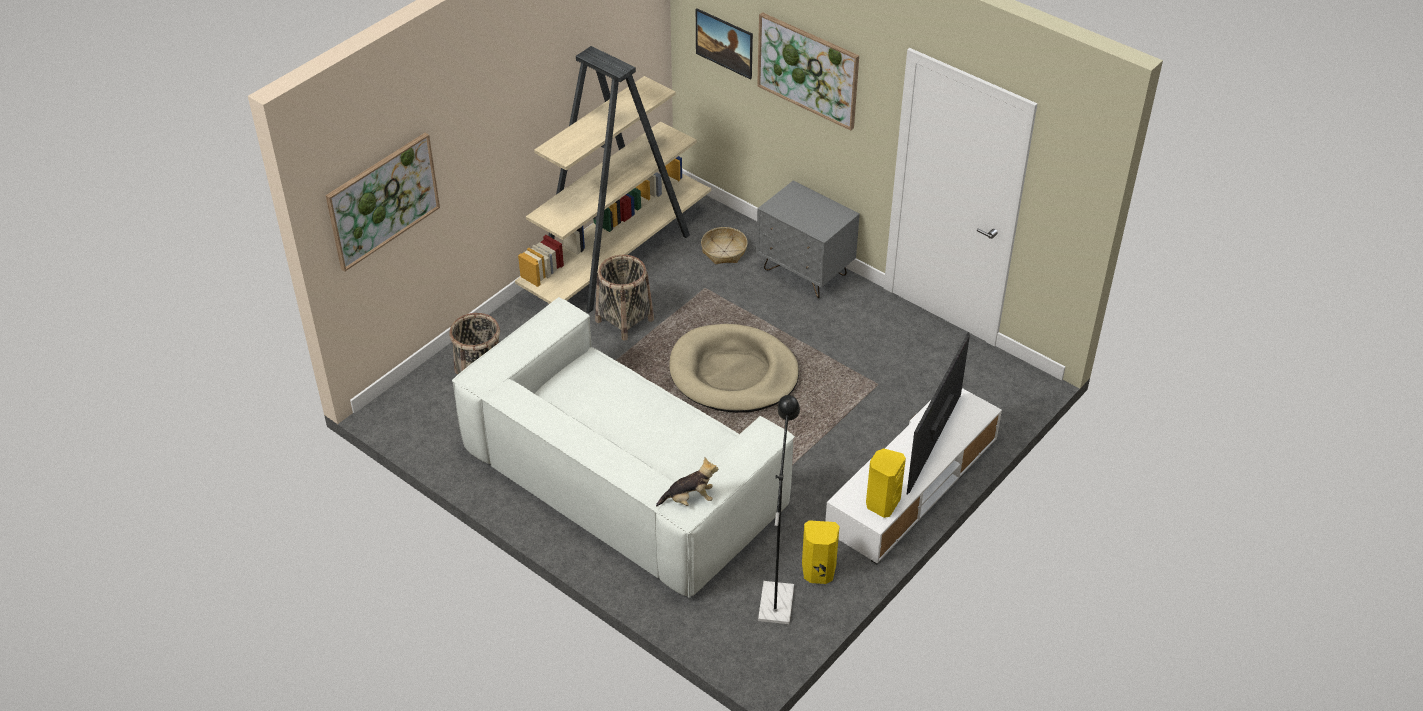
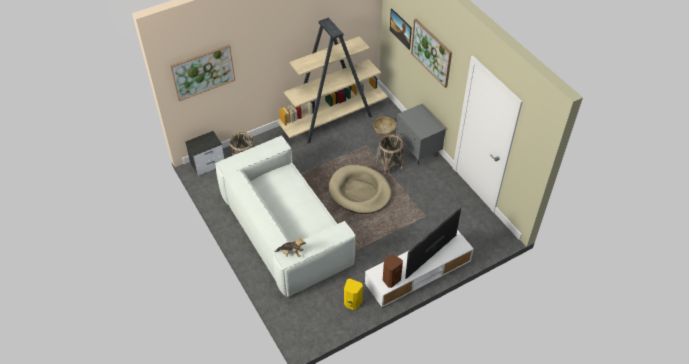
camera: 20 degrees right, 5 degrees up
basket [595,255,654,341] -> basket moved to [376,134,404,176]
black floor lamp [758,395,800,624] -> none
yellow speaker [866,448,906,518] -> brown speaker [383,255,403,288]
none -> nightstand [185,131,224,176]

